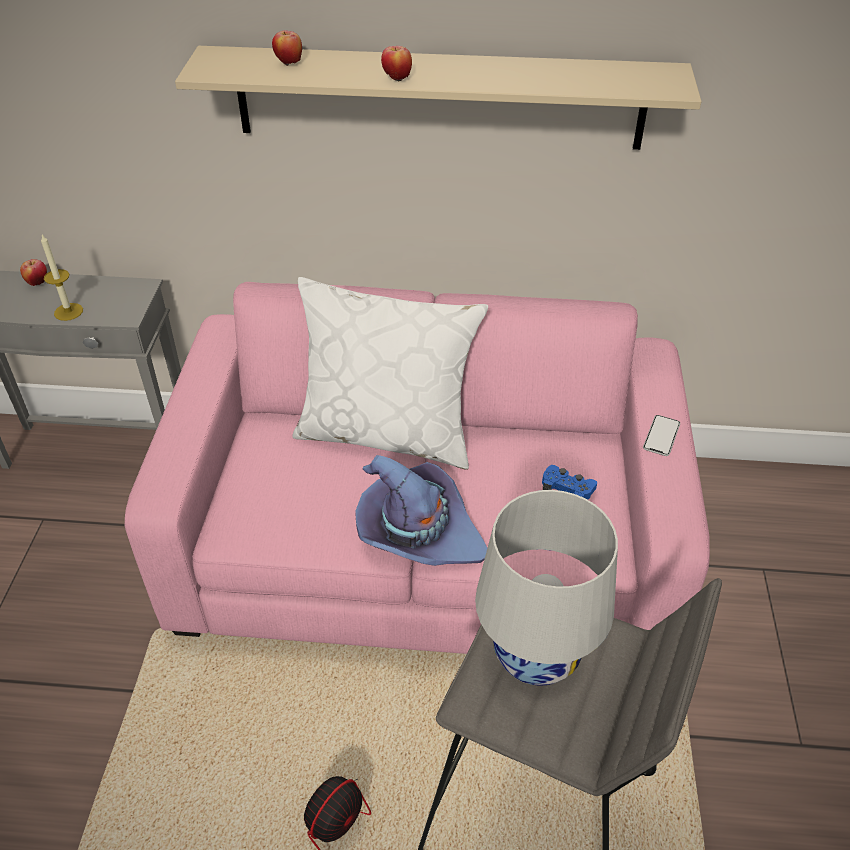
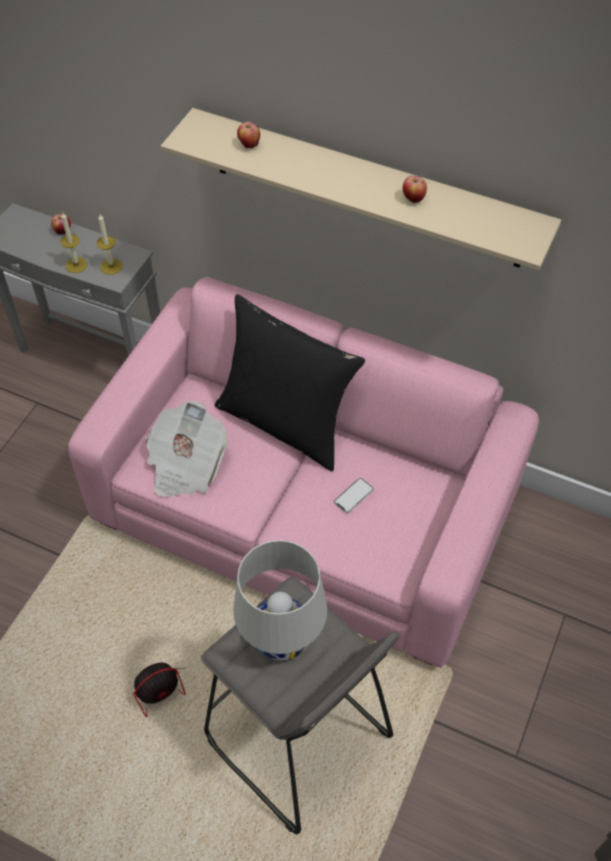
camera: 20 degrees right, 10 degrees up
white pillow [292,277,488,470] -> black pillow [215,294,365,472]
purple hat [355,455,487,566] -> none
apple [381,46,412,81] -> apple moved to [403,176,427,203]
blue game controller [542,465,597,500] -> none
phone [643,415,680,456] -> phone moved to [334,478,374,513]
none -> candle [97,214,122,275]
none -> newspaper [145,401,228,497]

